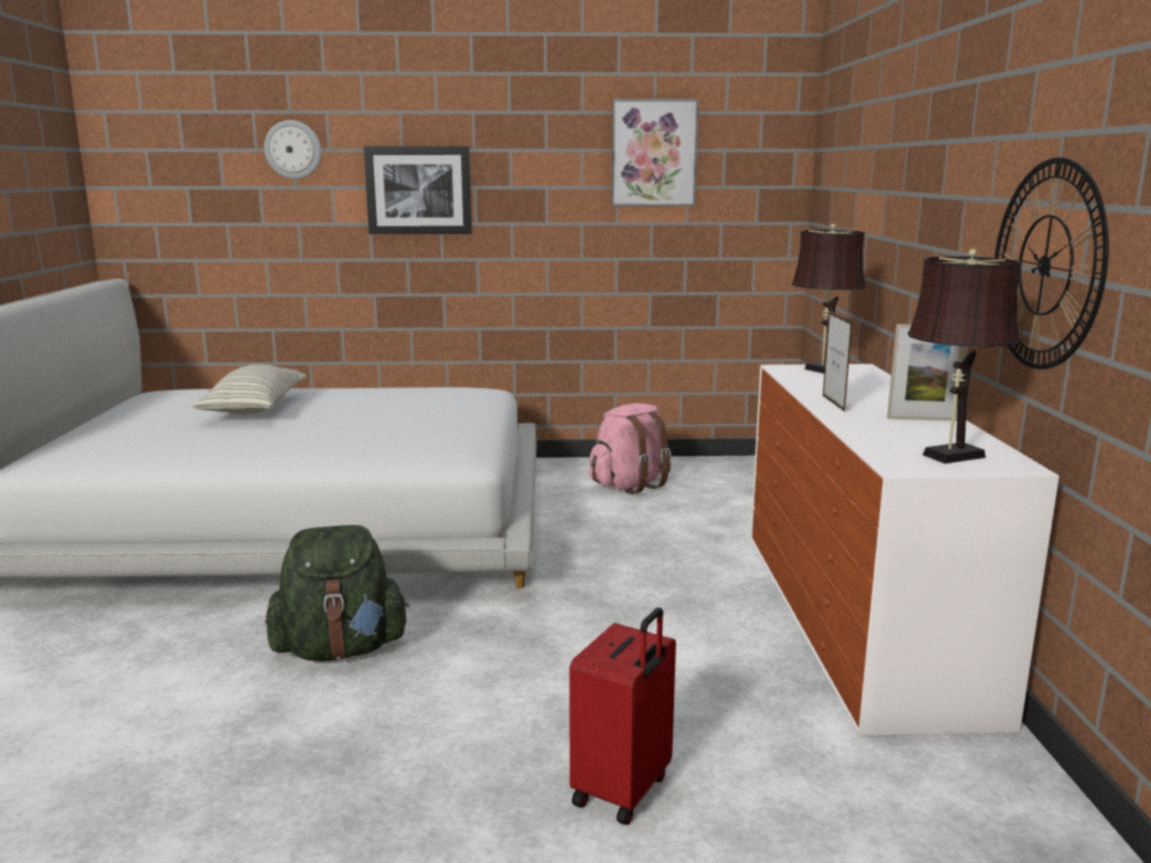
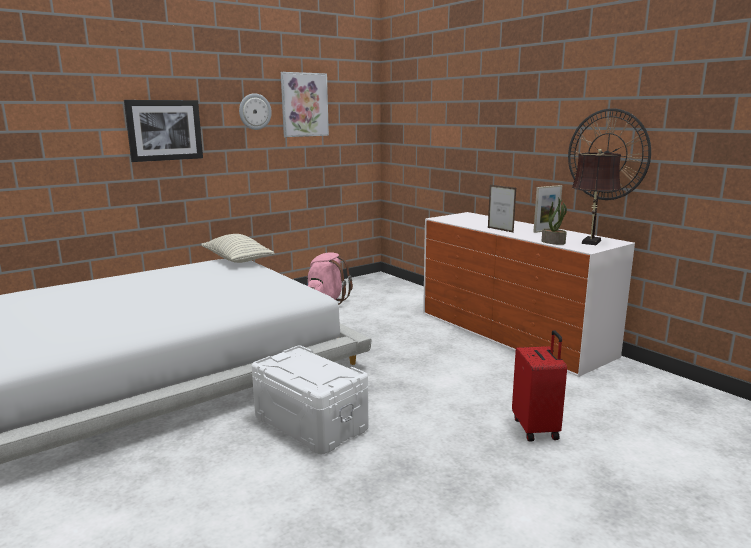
camera: 35 degrees left, 0 degrees up
pillow [191,364,306,414] -> pillow moved to [201,234,275,263]
wall clock [264,120,321,179] -> wall clock moved to [239,93,272,130]
green backpack [265,525,409,661] -> white storage box [252,346,368,454]
brown table lamp [792,224,866,373] -> none
none -> potted plant [542,197,567,245]

